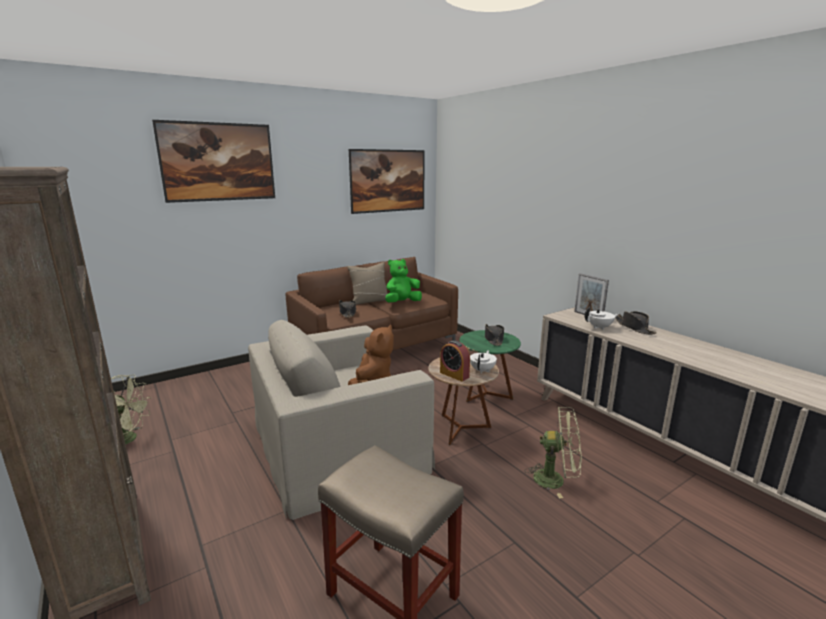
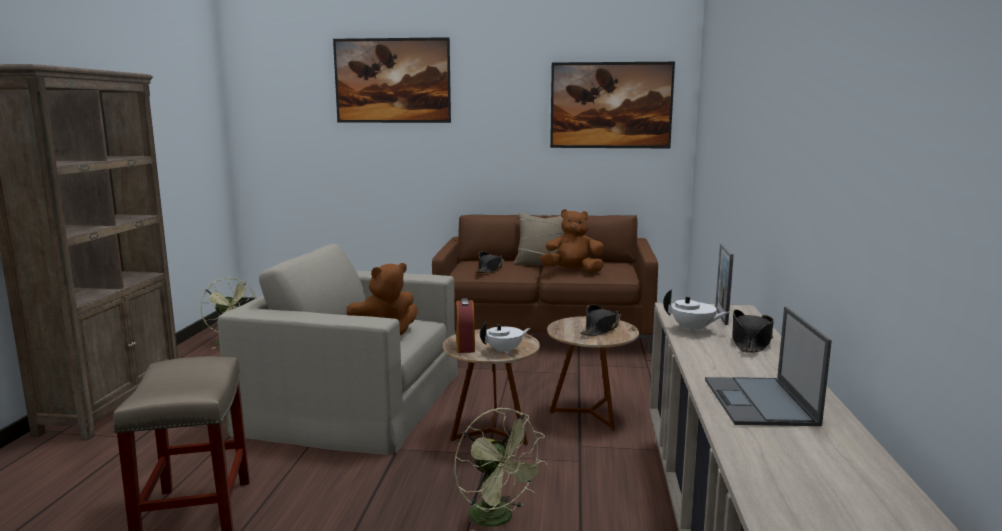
camera: 40 degrees right, 5 degrees down
green plush toy [385,259,422,302] -> brown plush toy [540,209,604,273]
green side table [459,330,521,402] -> brown side table [547,316,639,430]
none -> laptop [705,307,832,426]

